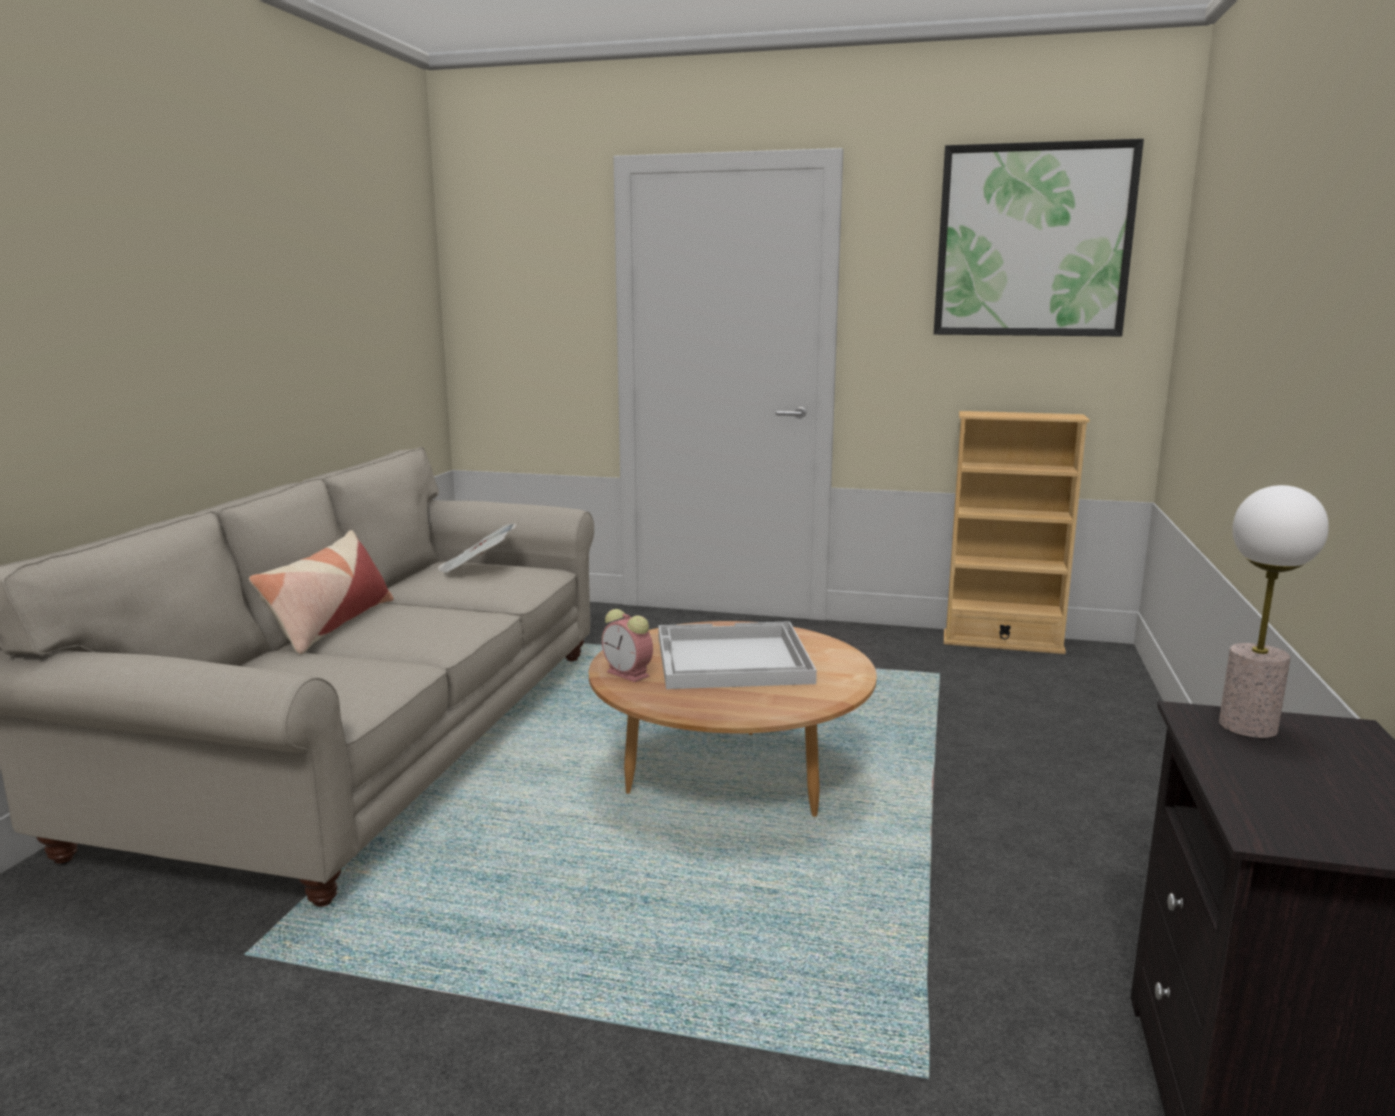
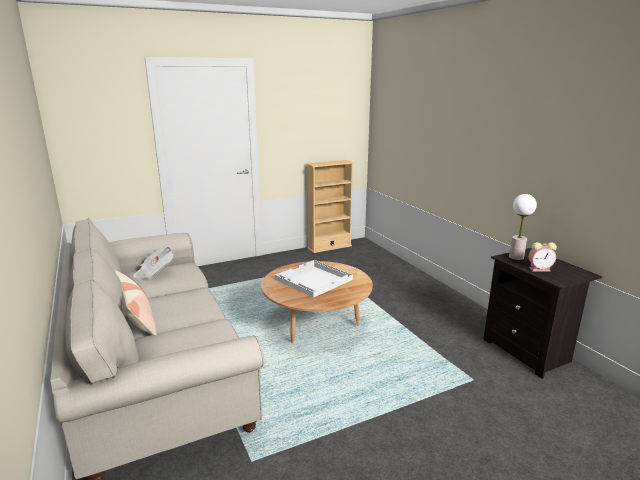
camera: 40 degrees left, 5 degrees up
alarm clock [602,609,653,682] -> alarm clock moved to [529,242,557,272]
picture [934,139,1144,336] -> none

